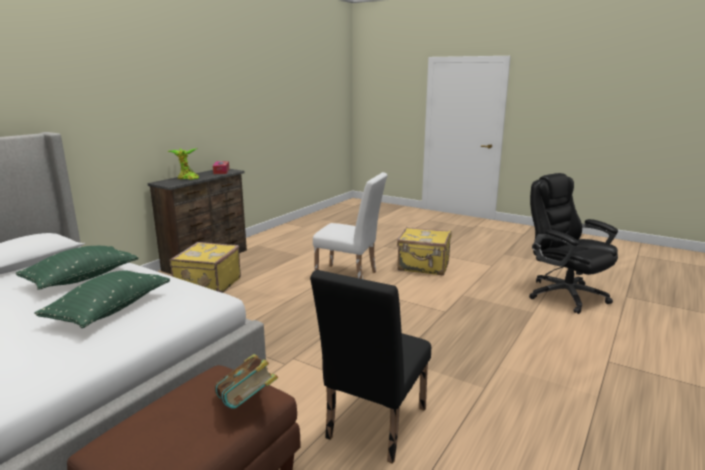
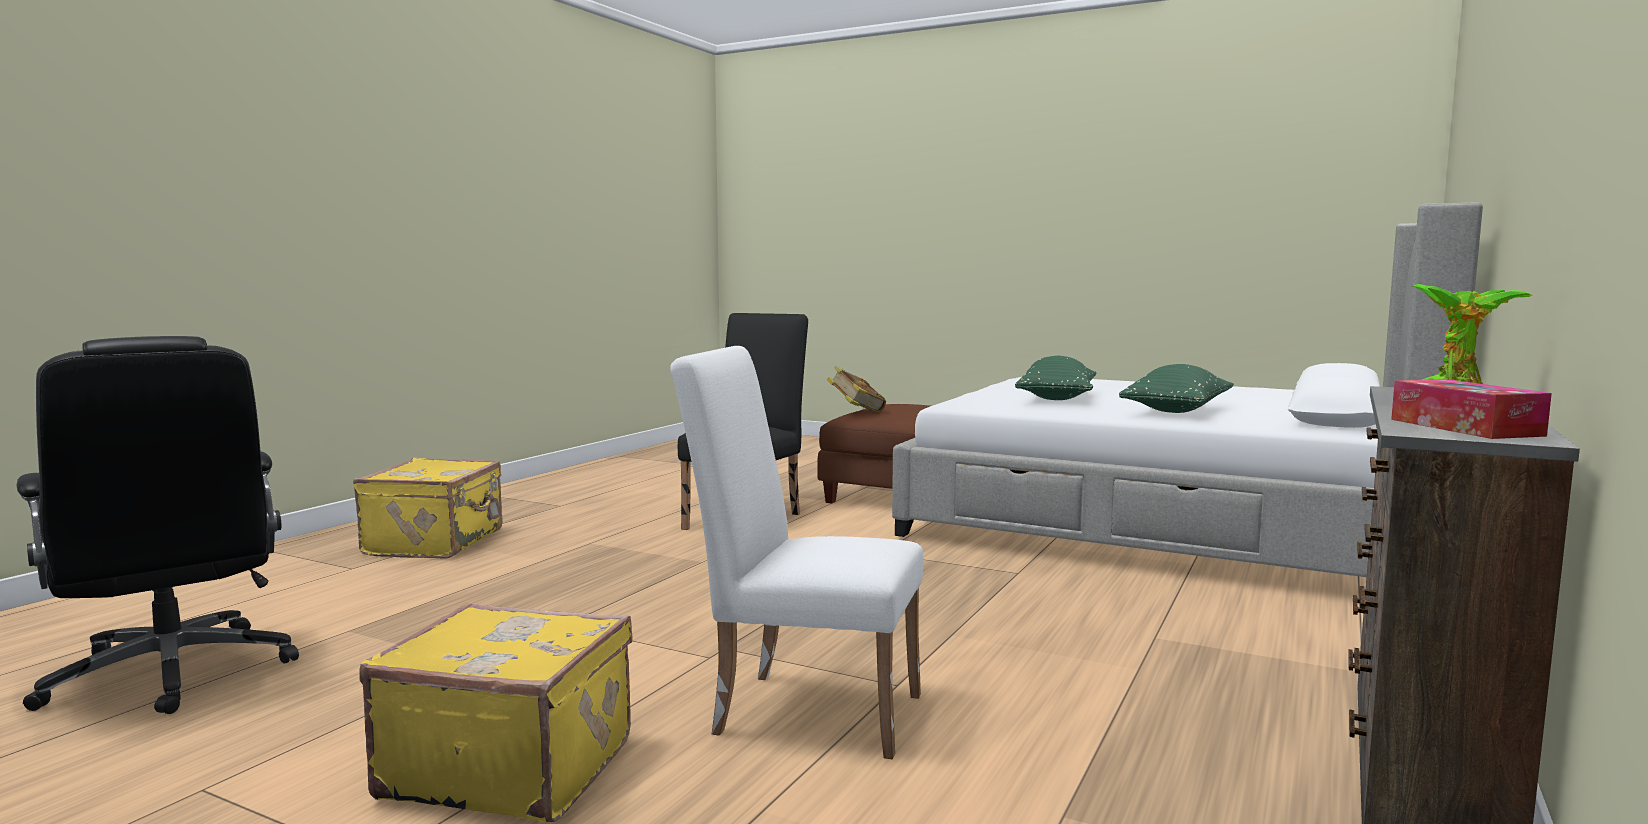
camera: 175 degrees right, 10 degrees down
yellow suitcase [169,242,241,293] -> yellow suitcase moved to [353,458,502,558]

